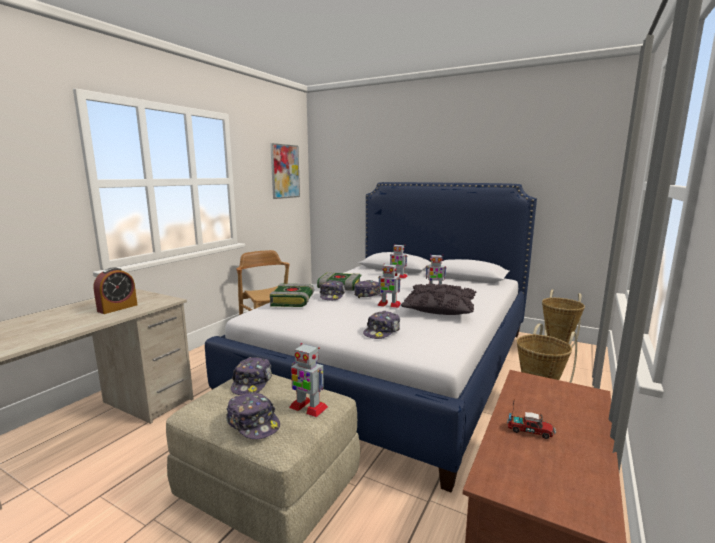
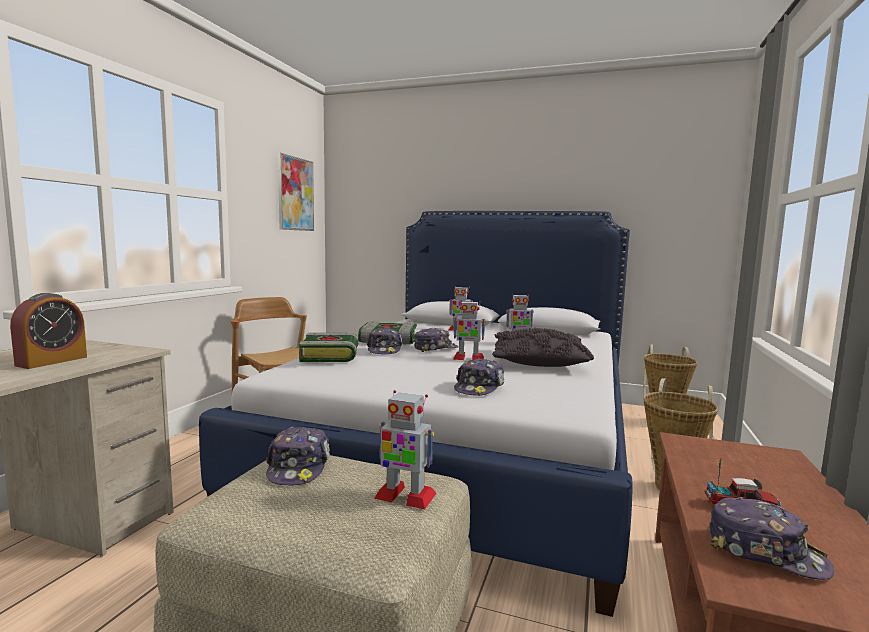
camera: 10 degrees left, 5 degrees down
cap [226,392,280,439] -> cap moved to [707,497,834,580]

